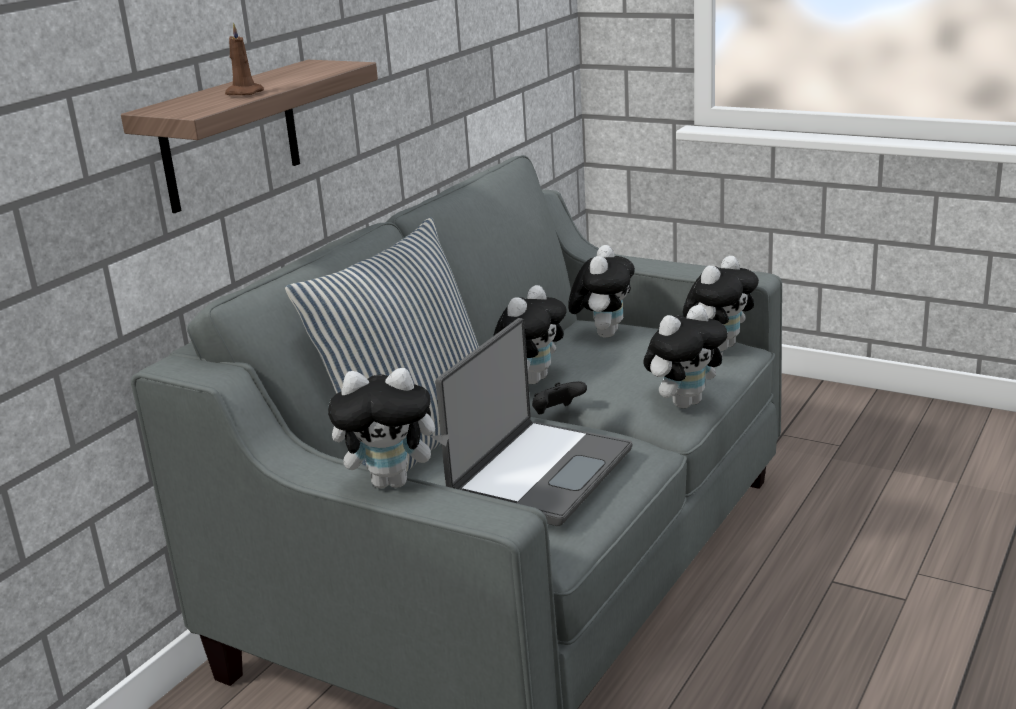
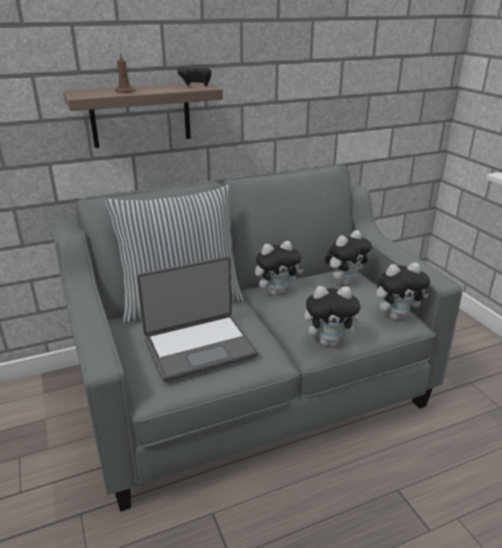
camera: 35 degrees right, 5 degrees up
plush toy [328,368,450,489] -> none
black game controller [532,381,587,414] -> black game controller moved to [177,67,212,86]

